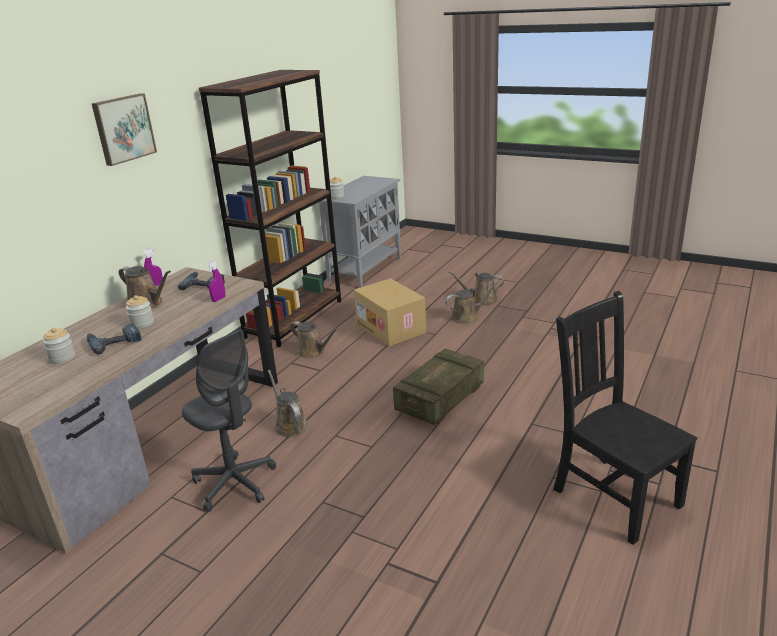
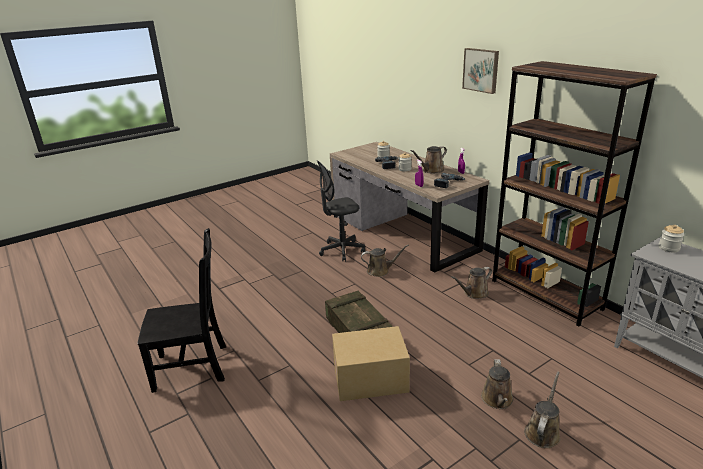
camera: 115 degrees right, 0 degrees up
cardboard box [354,278,426,346] -> cardboard box moved to [332,326,410,401]

